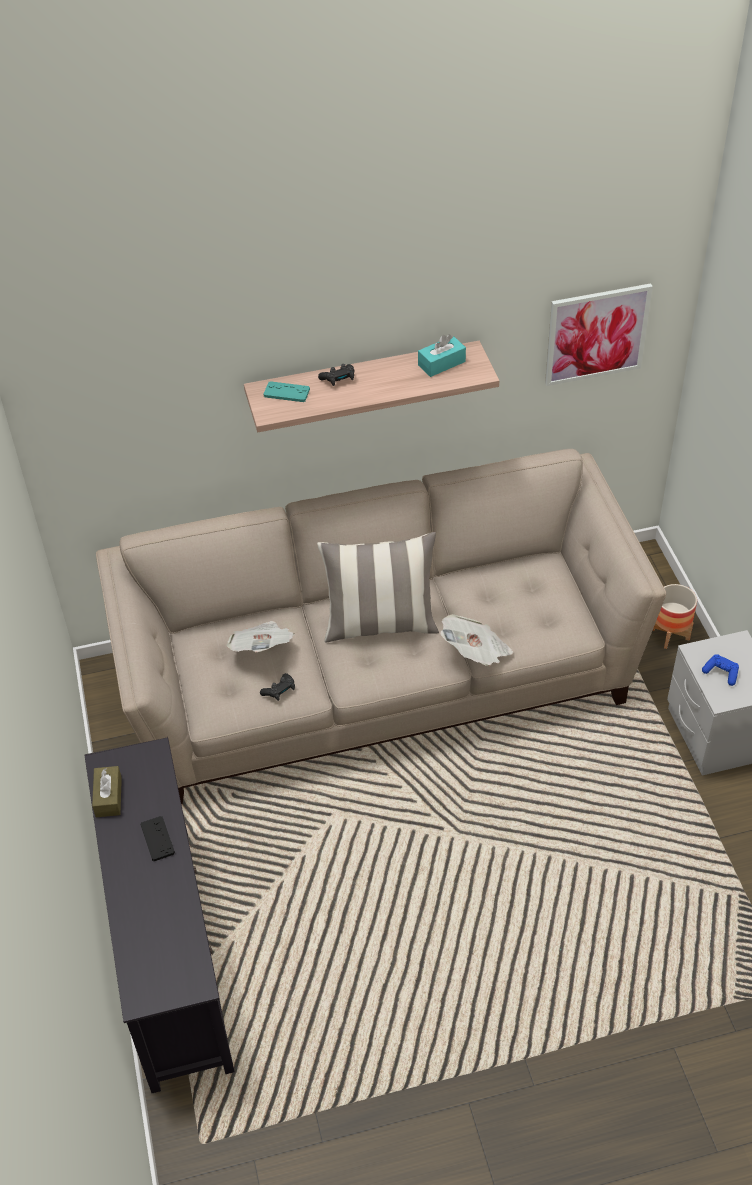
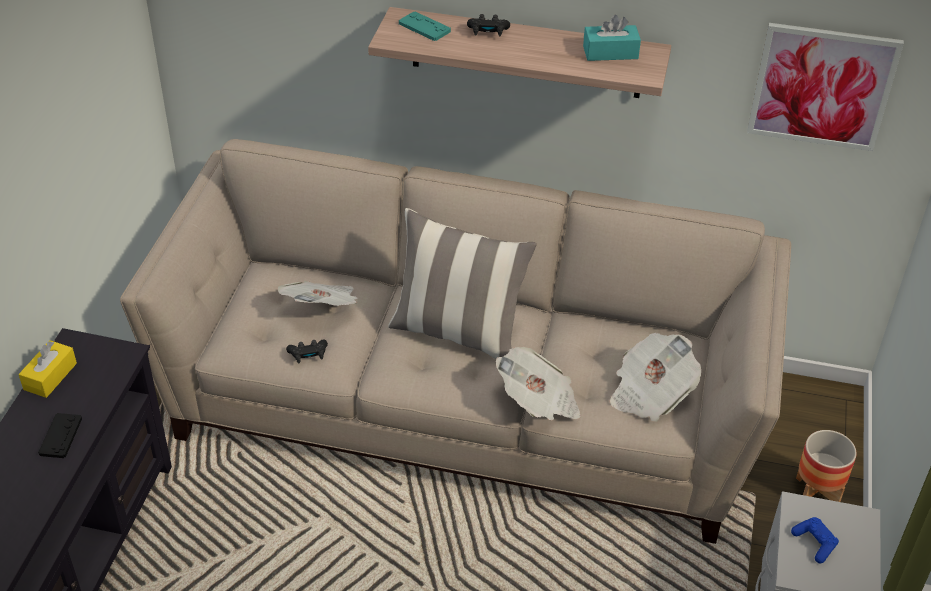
camera: 25 degrees right, 5 degrees down
brown tissue box [92,766,122,817] -> yellow tissue box [19,340,77,398]
none -> newspaper [610,333,701,422]

